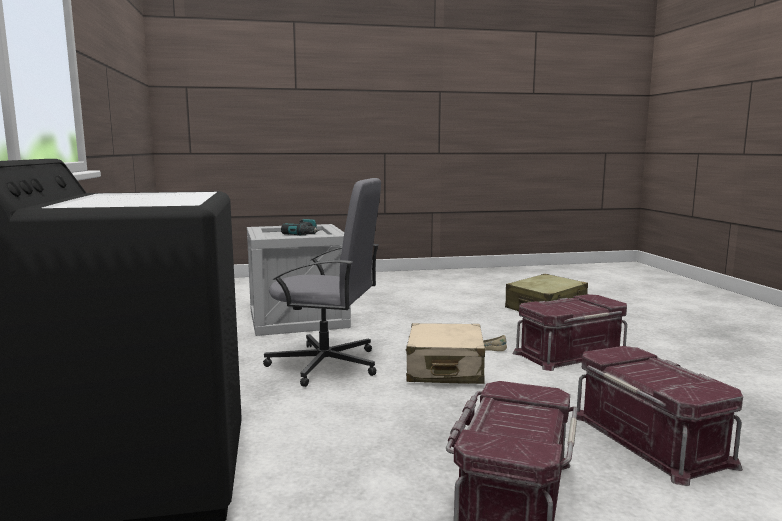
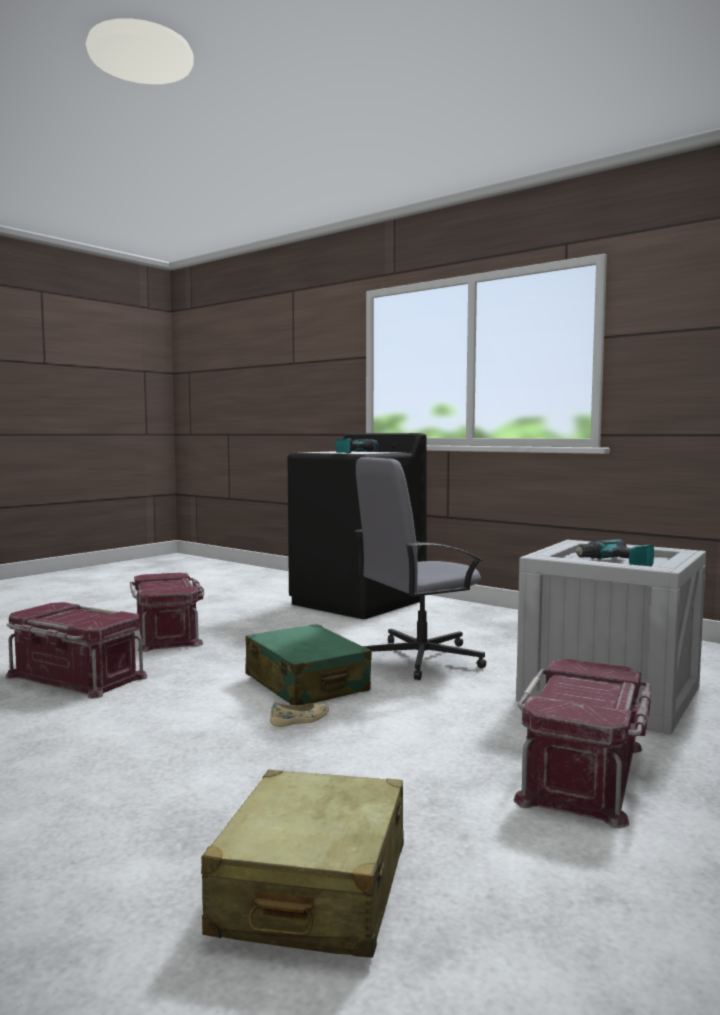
camera: 140 degrees right, 5 degrees down
beige suitcase [406,323,485,384] -> green suitcase [245,624,372,705]
red storage box [513,294,627,371] -> red storage box moved to [514,659,652,828]
none -> power drill [335,438,378,453]

